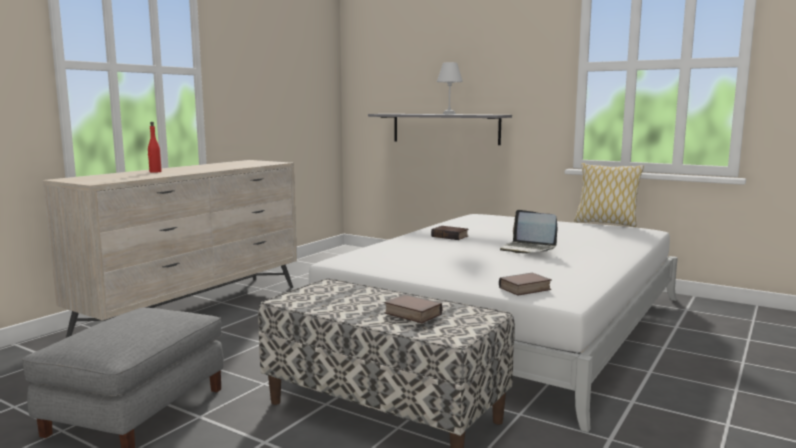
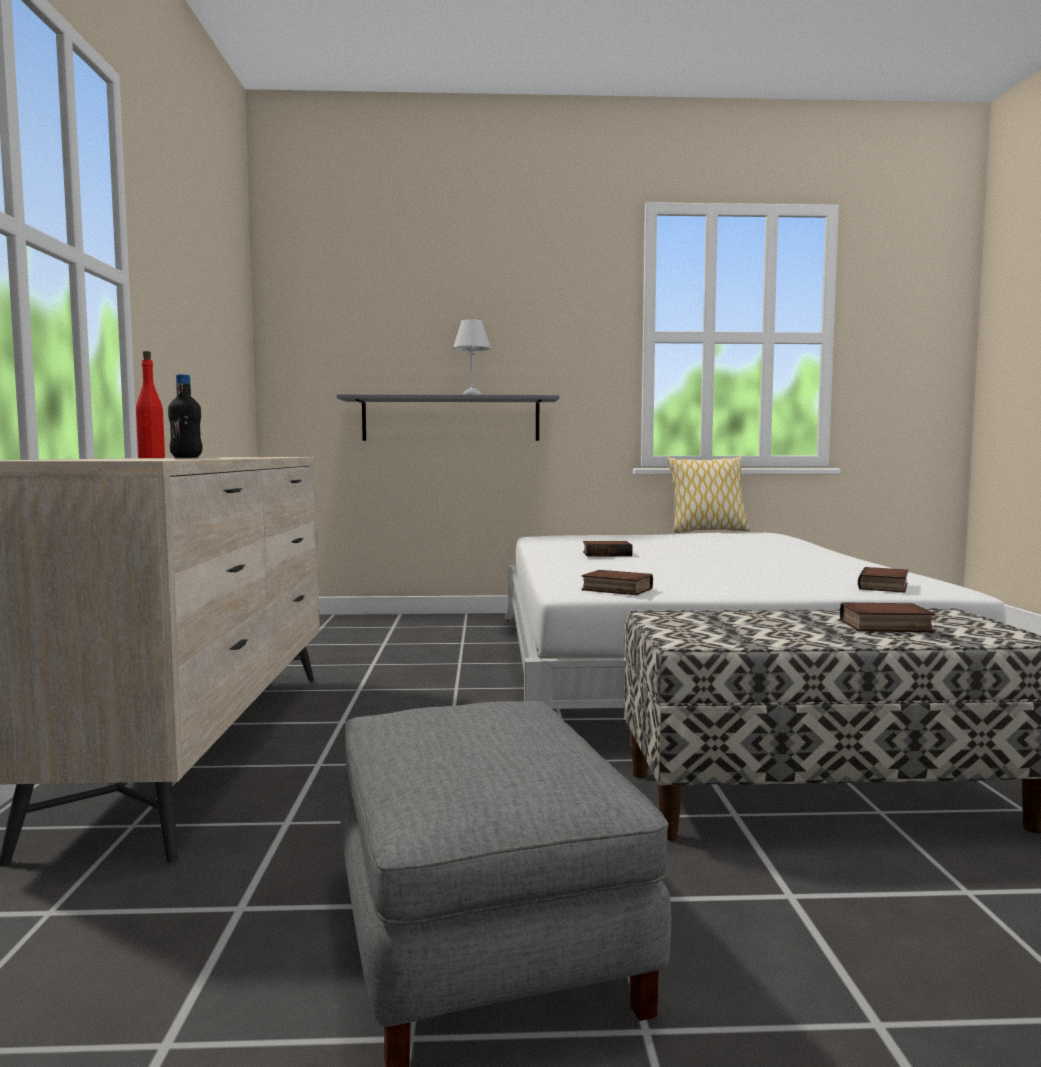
camera: 35 degrees left, 5 degrees down
laptop [500,210,557,254] -> none
none -> black bottle [168,374,202,458]
none -> book [582,570,653,595]

